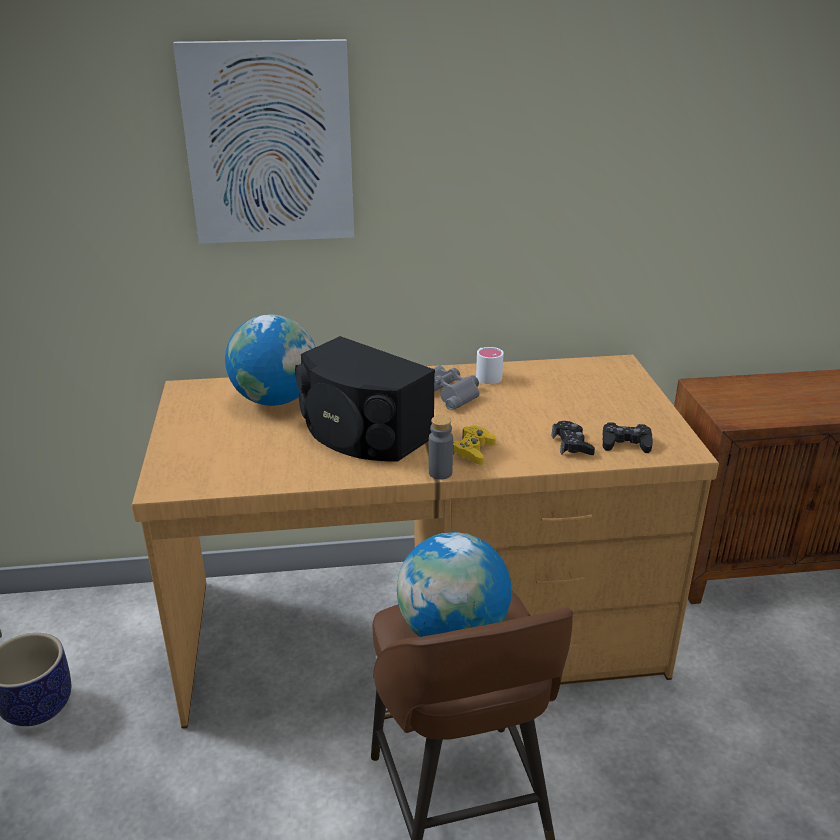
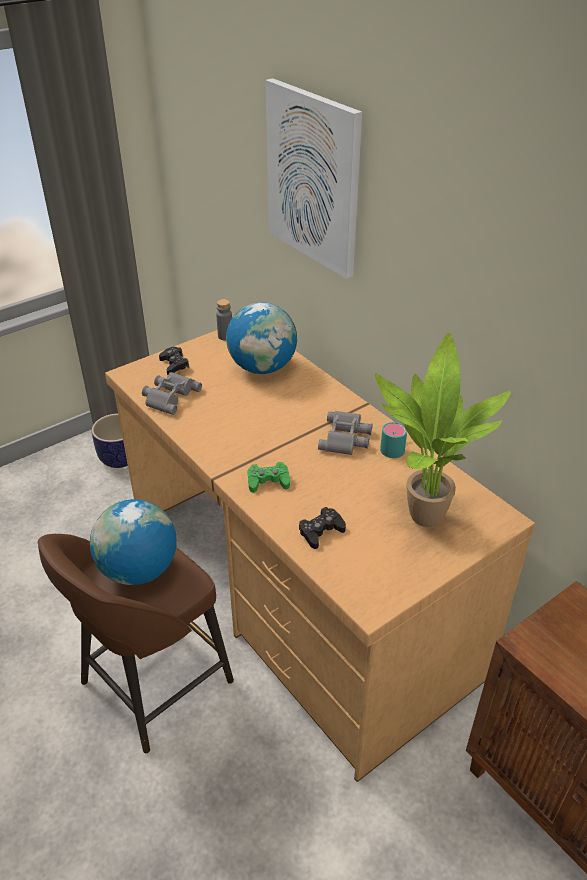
camera: 60 degrees right, 10 degrees up
black speaker [295,336,435,462] -> none
grey bottle [429,415,453,480] -> grey bottle moved to [216,299,232,341]
yellow game controller [453,426,495,465] -> green game controller [248,462,290,493]
white mug [476,347,504,384] -> turquoise mug [380,422,407,458]
black game controller [602,422,653,453] -> black game controller moved to [159,347,189,375]
none -> grey binoculars [142,372,202,415]
none -> potted plant [375,333,511,527]

